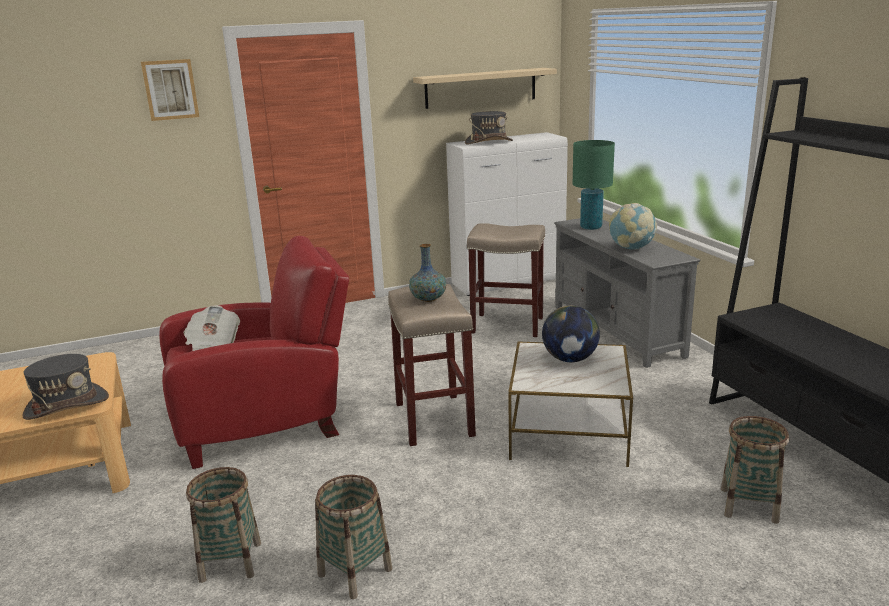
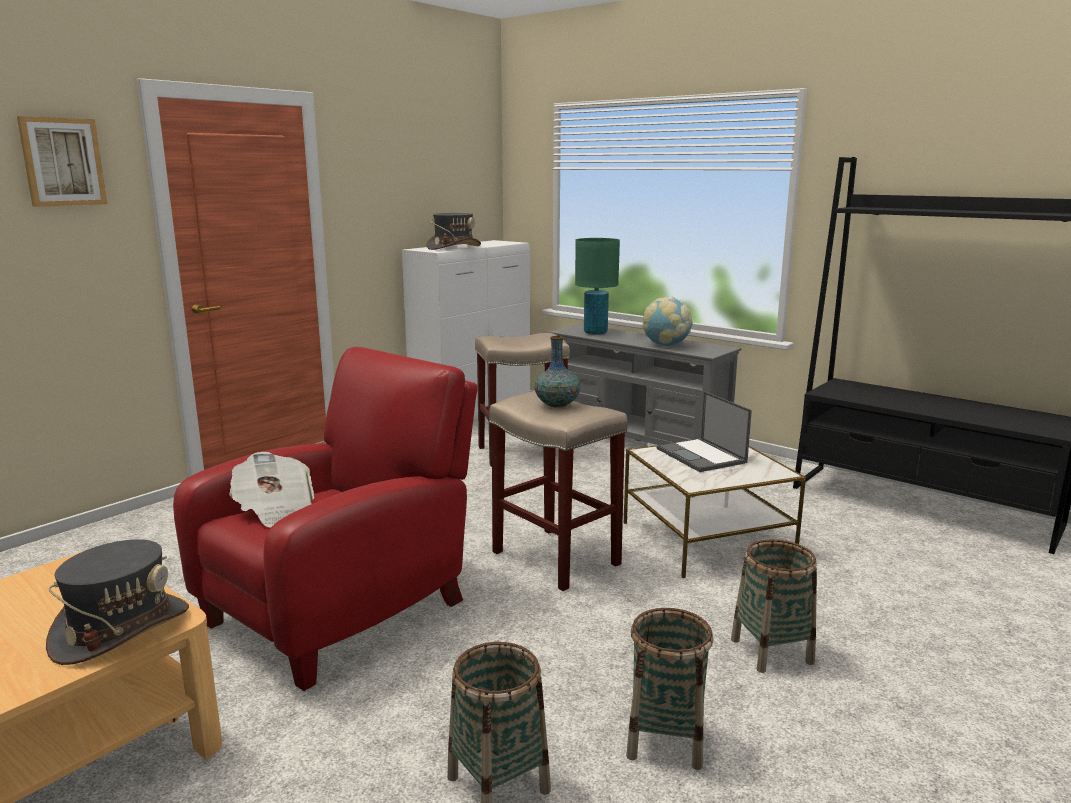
camera: 30 degrees left, 5 degrees down
beige shelf [413,68,557,109] -> none
globe [542,305,600,362] -> laptop [656,391,752,472]
basket [721,416,789,524] -> basket moved to [731,539,817,673]

